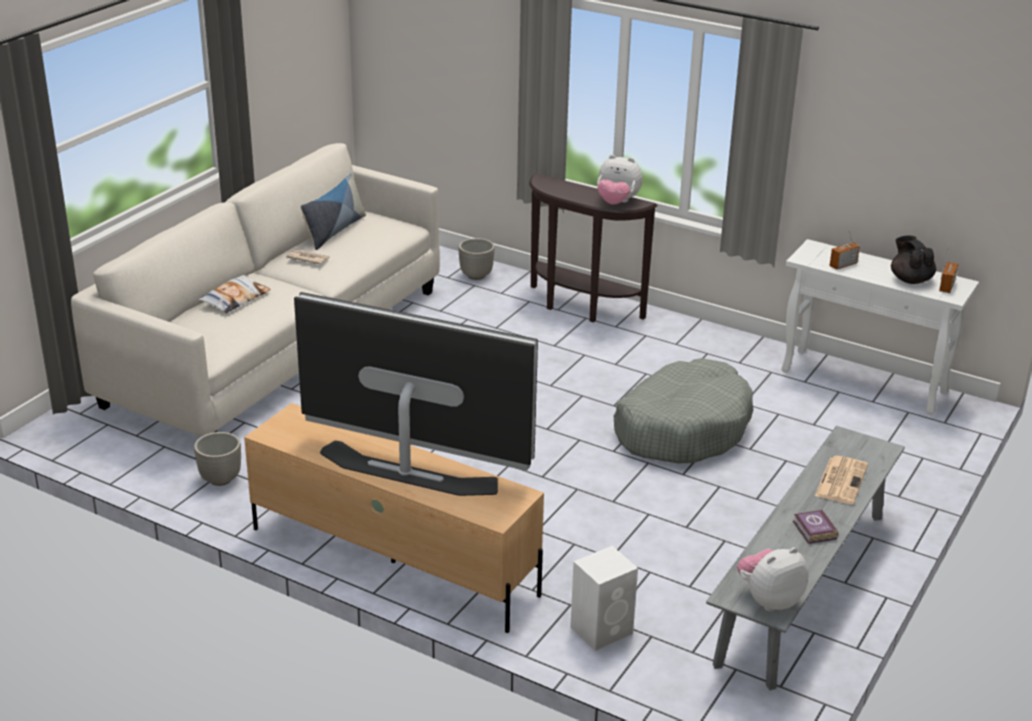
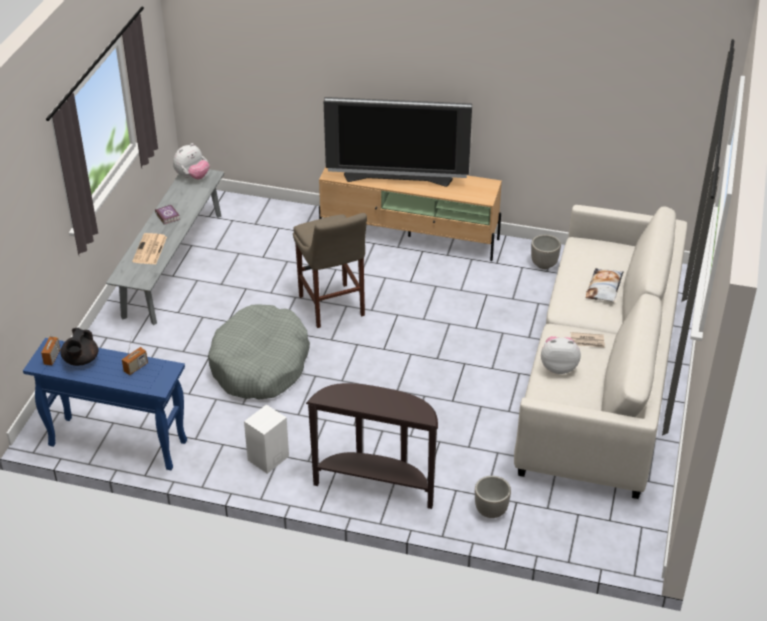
camera: 165 degrees right, 10 degrees up
pillow [301,173,366,250] -> none
white speaker [570,546,638,651] -> white speaker moved to [244,404,289,474]
plush toy [597,155,643,205] -> plush toy moved to [541,336,581,374]
white console table [781,239,979,415] -> blue console table [23,338,187,470]
black teapot [891,235,936,284] -> black teapot turned 45 degrees clockwise [61,328,98,366]
none -> beige stool [293,213,367,328]

